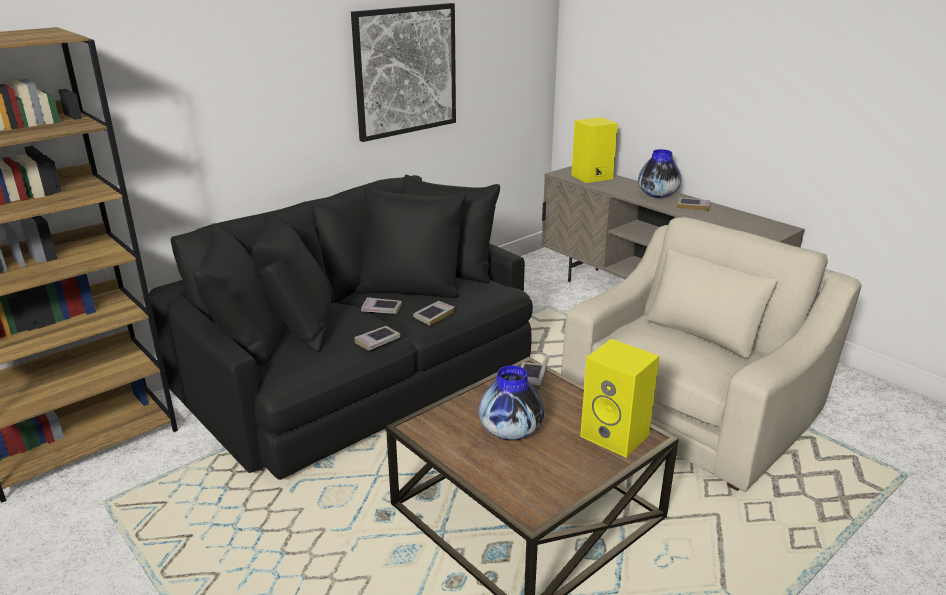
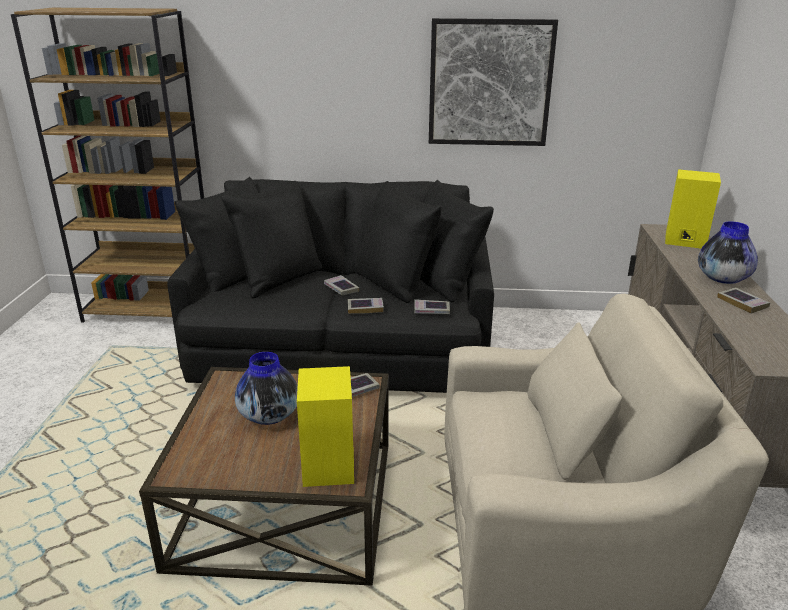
camera: 45 degrees right, 0 degrees up
book [354,326,401,350] -> book moved to [414,299,450,314]

